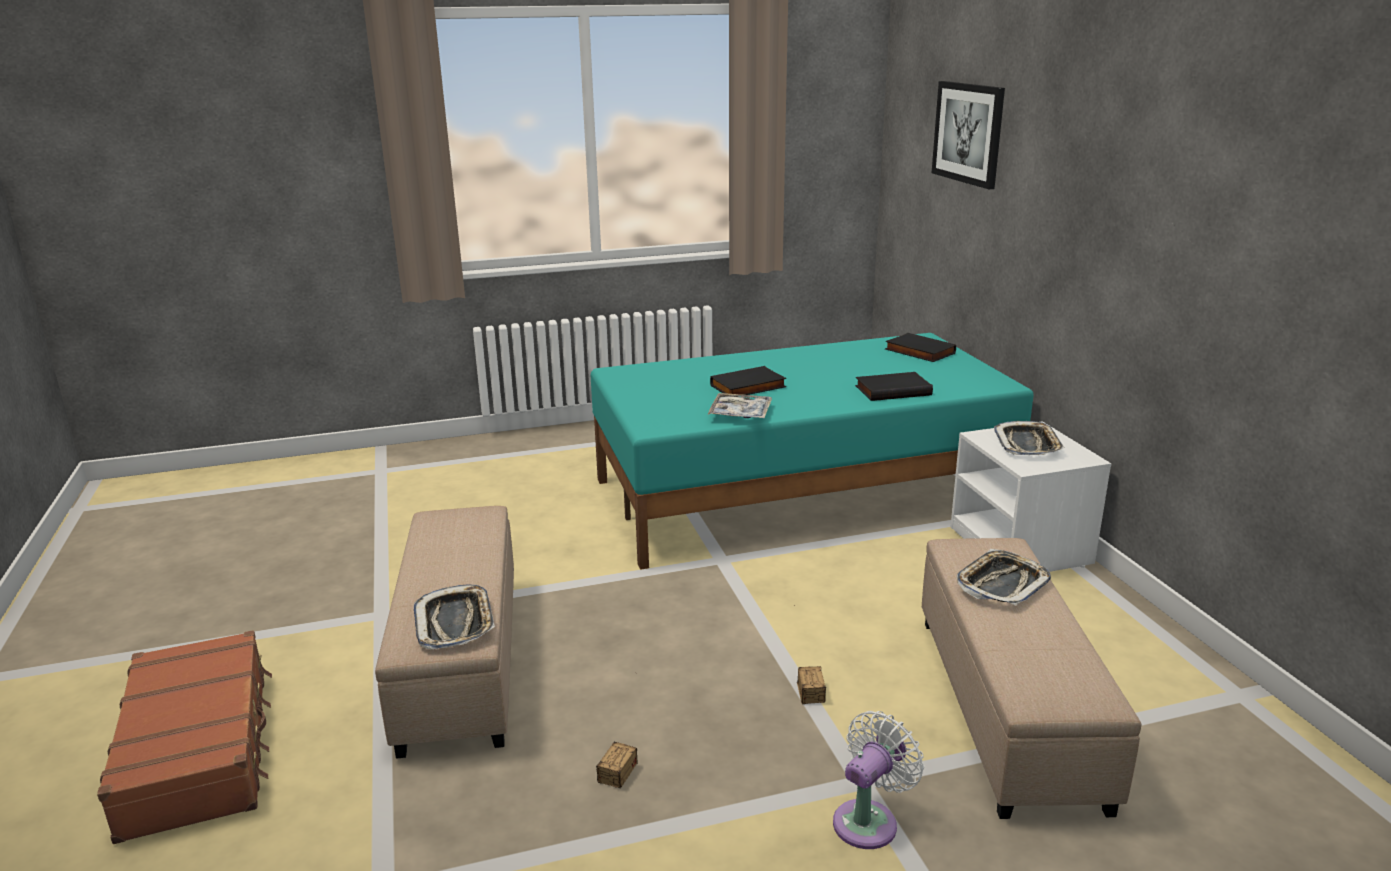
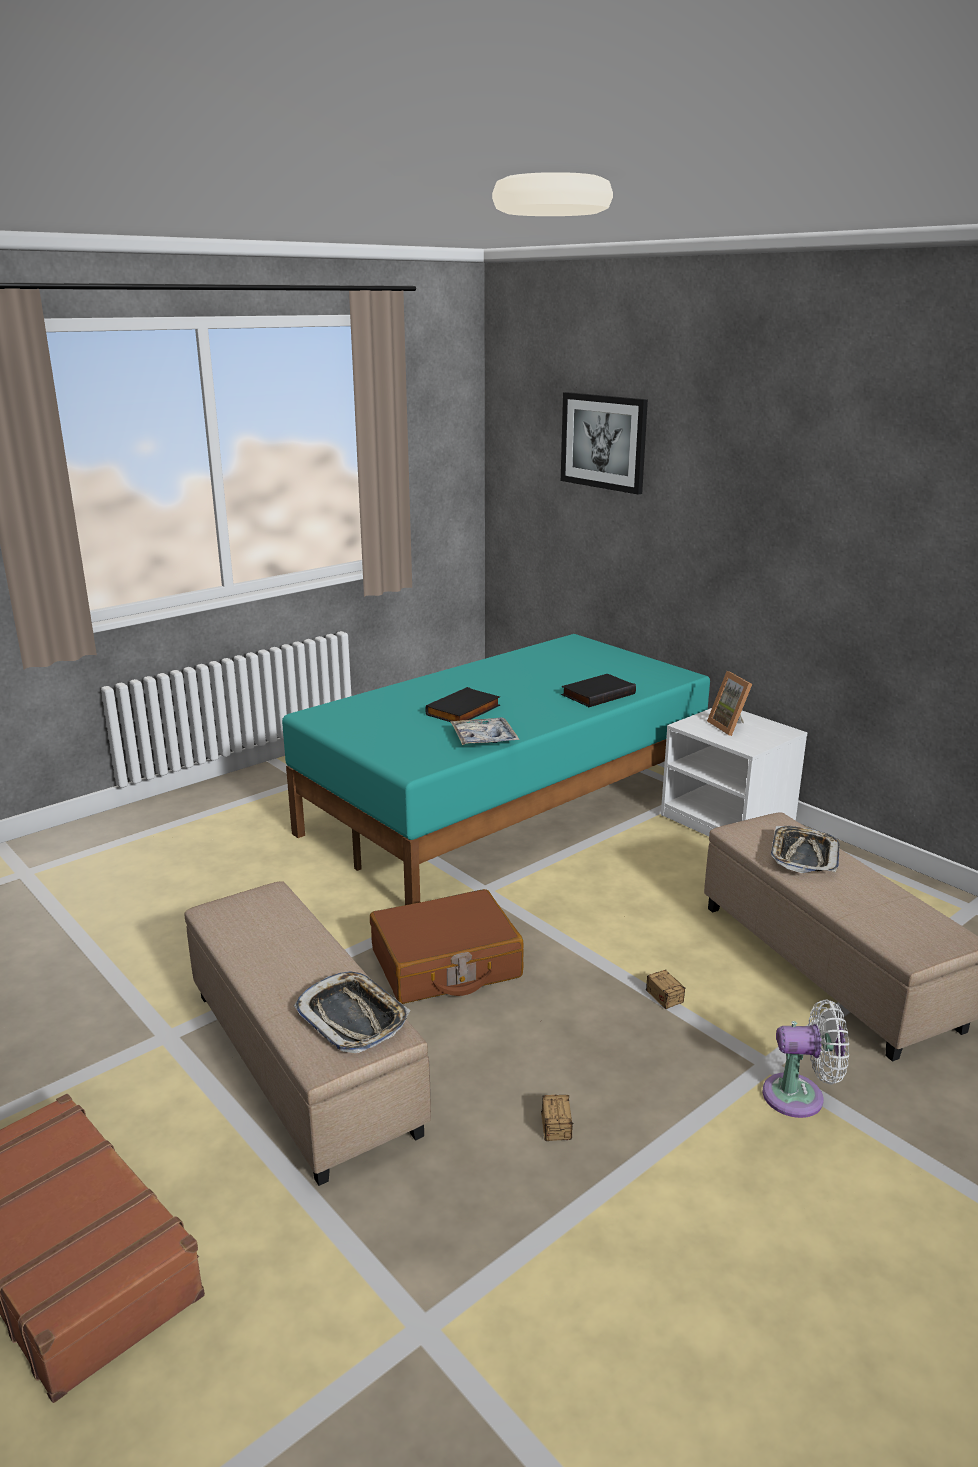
camera: 25 degrees left, 0 degrees up
white fan [833,711,924,849] -> white fan turned 75 degrees clockwise [762,1000,849,1118]
black book [885,333,956,362] -> none
tray [994,421,1065,455] -> picture frame [707,671,752,736]
none -> brown suitcase [370,889,524,1004]

